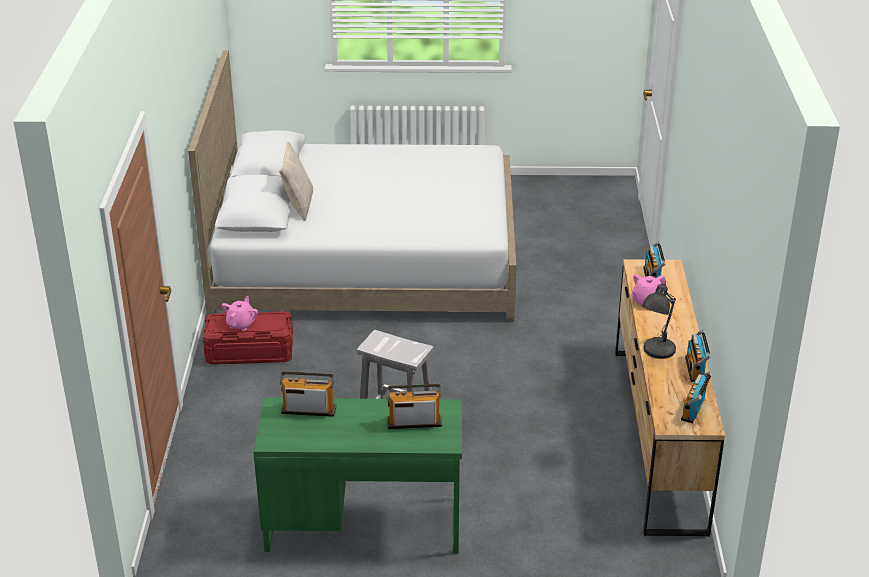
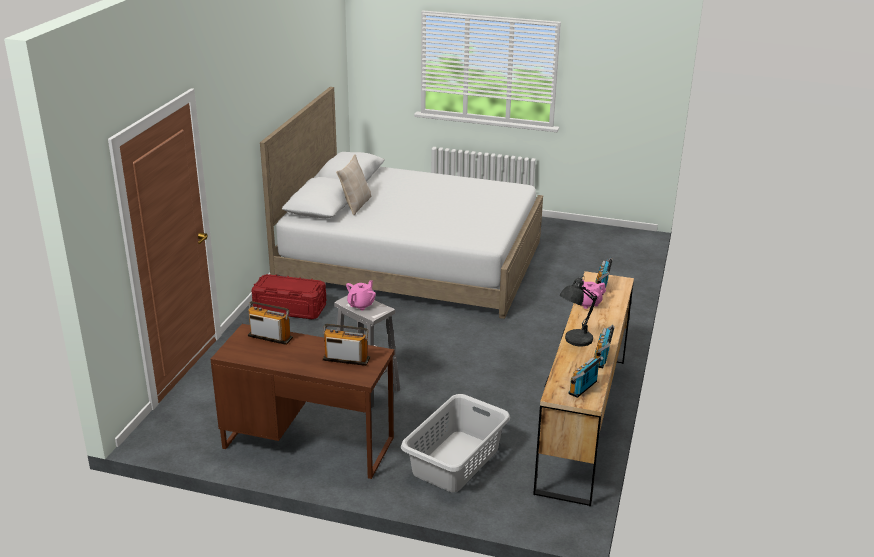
camera: 15 degrees right, 5 degrees down
pink teapot [222,296,258,331] -> pink teapot moved to [346,280,376,311]
green desk [253,398,462,554] -> brown desk [211,324,394,479]
none -> grey laundry basket [401,394,510,492]

